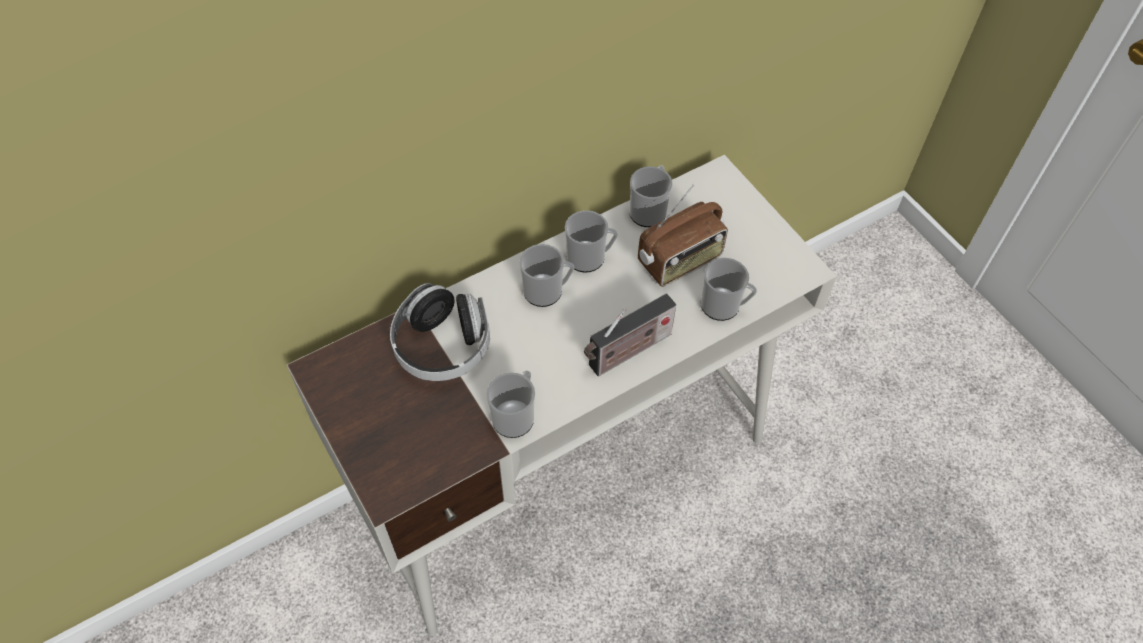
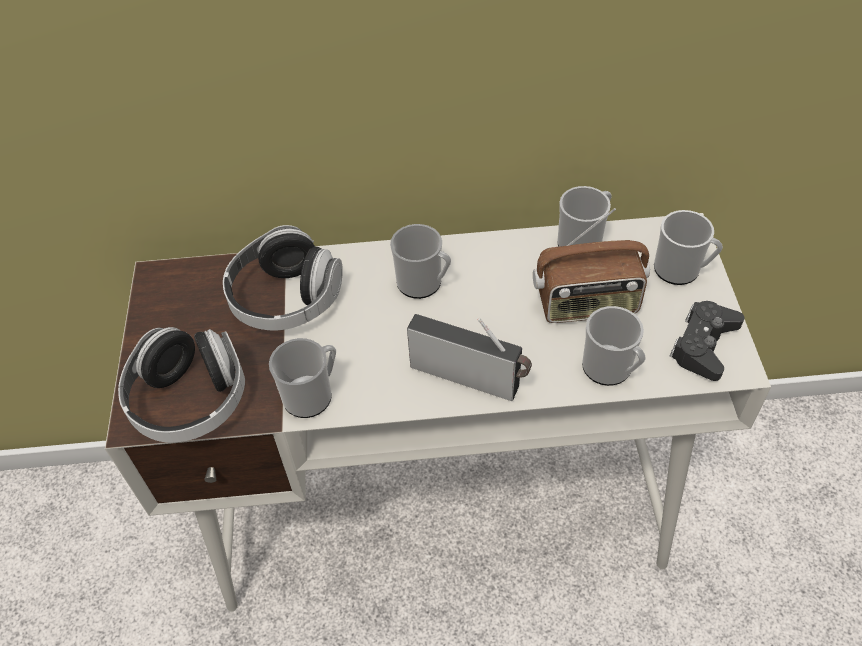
camera: 30 degrees right, 5 degrees down
mug [565,210,618,273] -> mug moved to [654,210,723,285]
radio [584,294,676,376] -> radio turned 150 degrees counterclockwise [407,314,532,401]
none -> headphones [118,327,245,443]
none -> black game controller [670,301,744,381]

